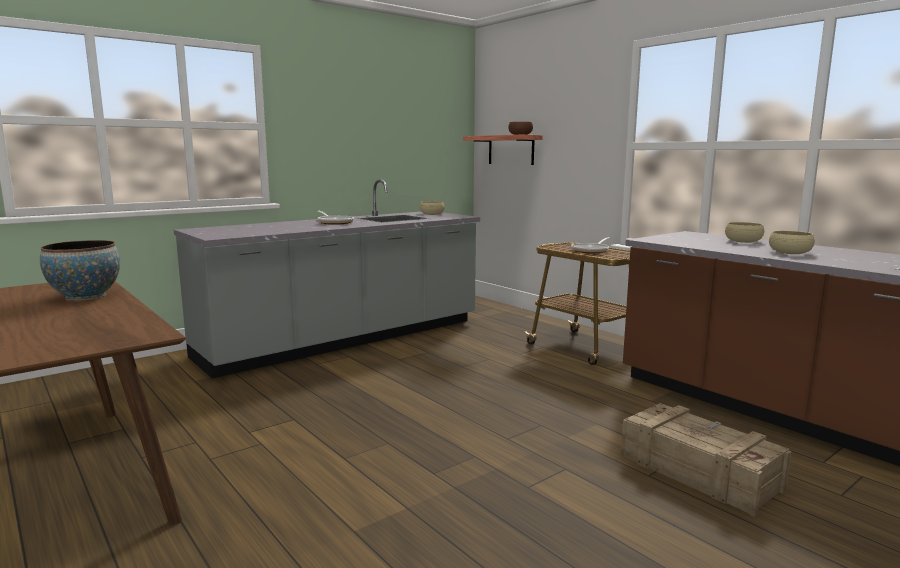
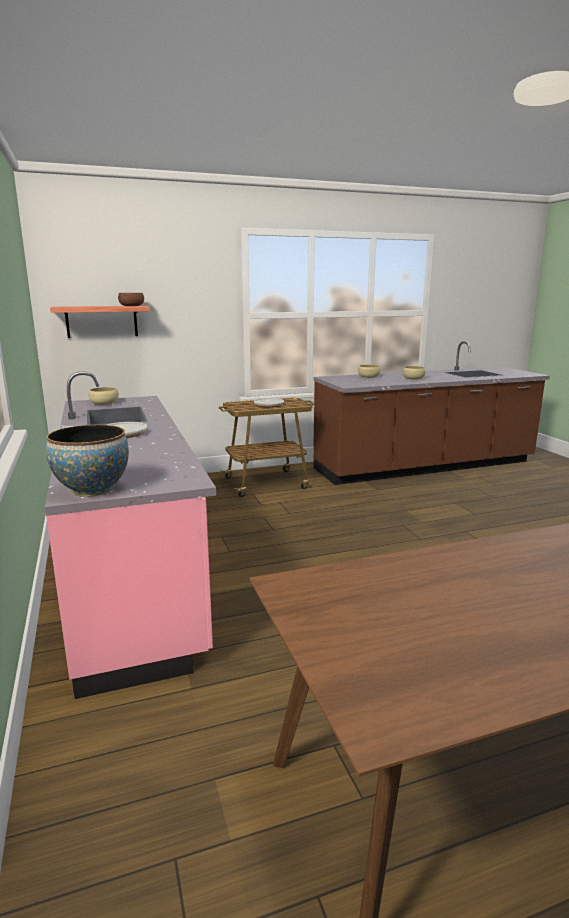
camera: 70 degrees left, 5 degrees up
bowl [40,240,120,301] -> bowl moved to [46,425,129,497]
grey counter [174,179,480,378] -> pink counter [45,371,216,699]
crate [621,403,791,516] -> none

